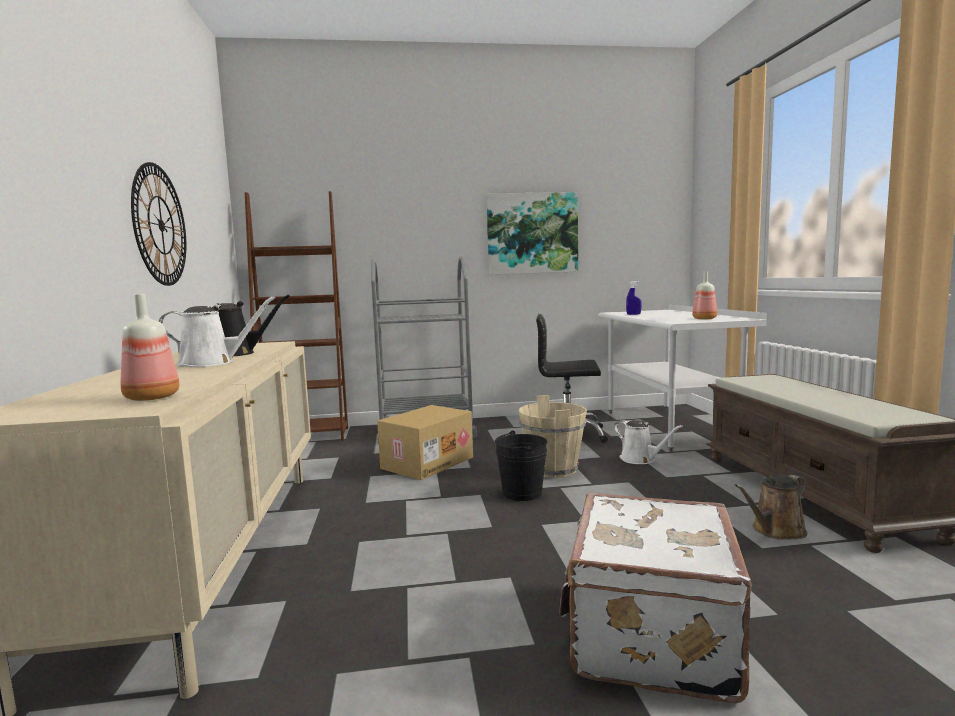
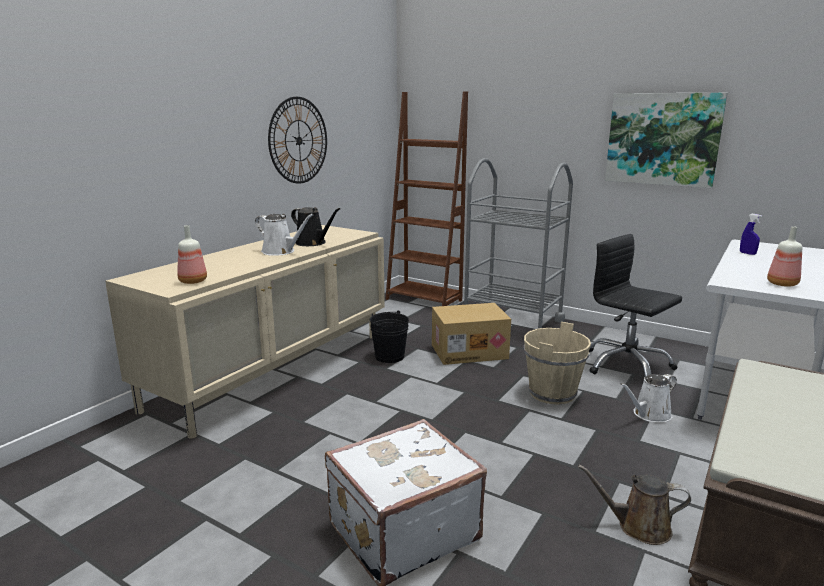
camera: 40 degrees right, 10 degrees up
black bucket [495,430,547,501] -> black bucket moved to [370,310,409,363]
white watering can [614,420,683,464] -> white watering can turned 60 degrees clockwise [620,374,677,422]

